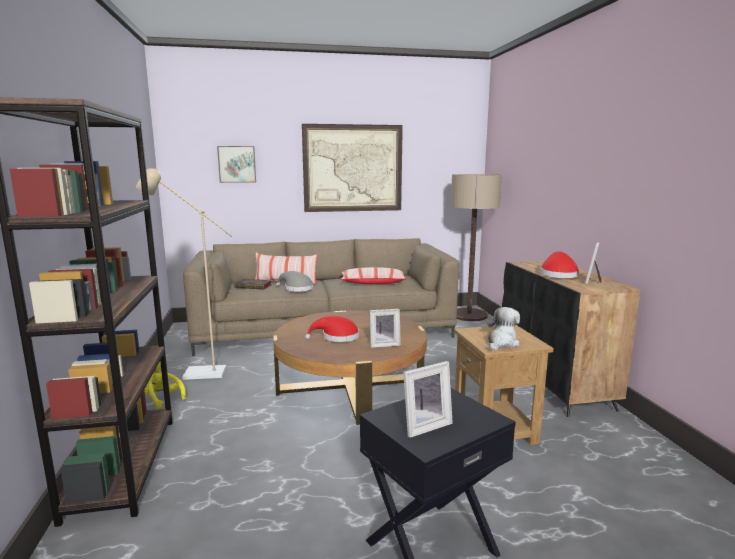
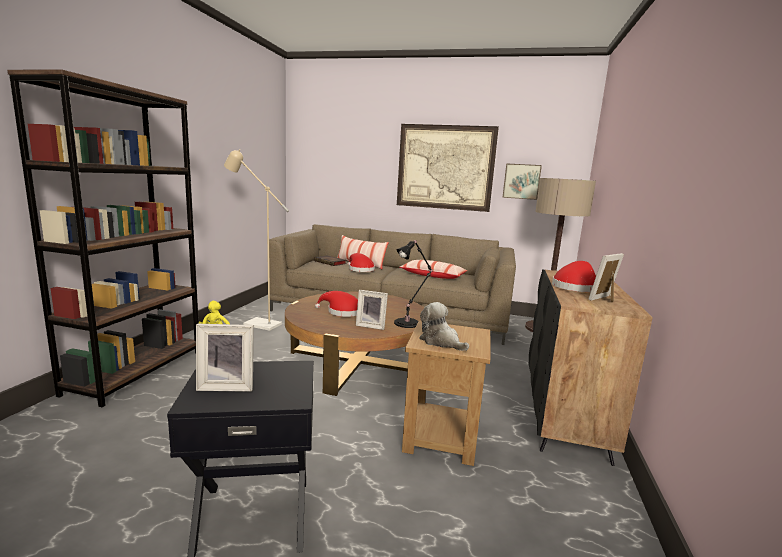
camera: 25 degrees right, 0 degrees up
picture [217,146,256,183] -> picture moved to [502,163,542,200]
grey hat [276,271,314,292] -> red hat [347,253,375,272]
plush toy [488,307,520,351] -> plush toy turned 105 degrees counterclockwise [419,302,469,351]
none -> black table lamp [394,240,433,328]

